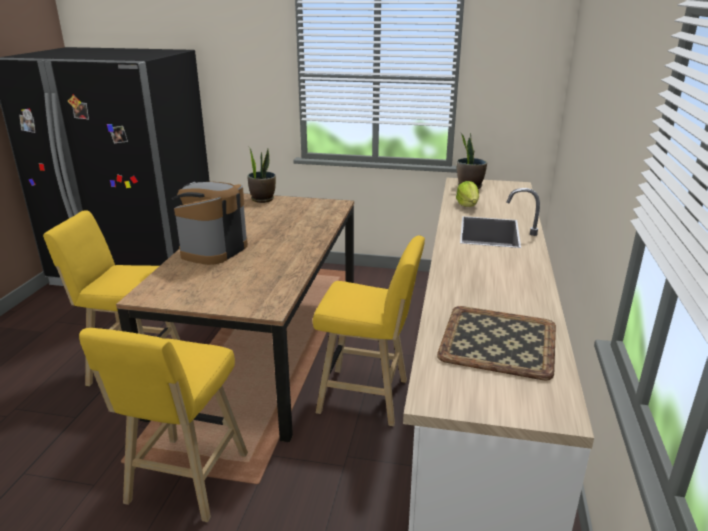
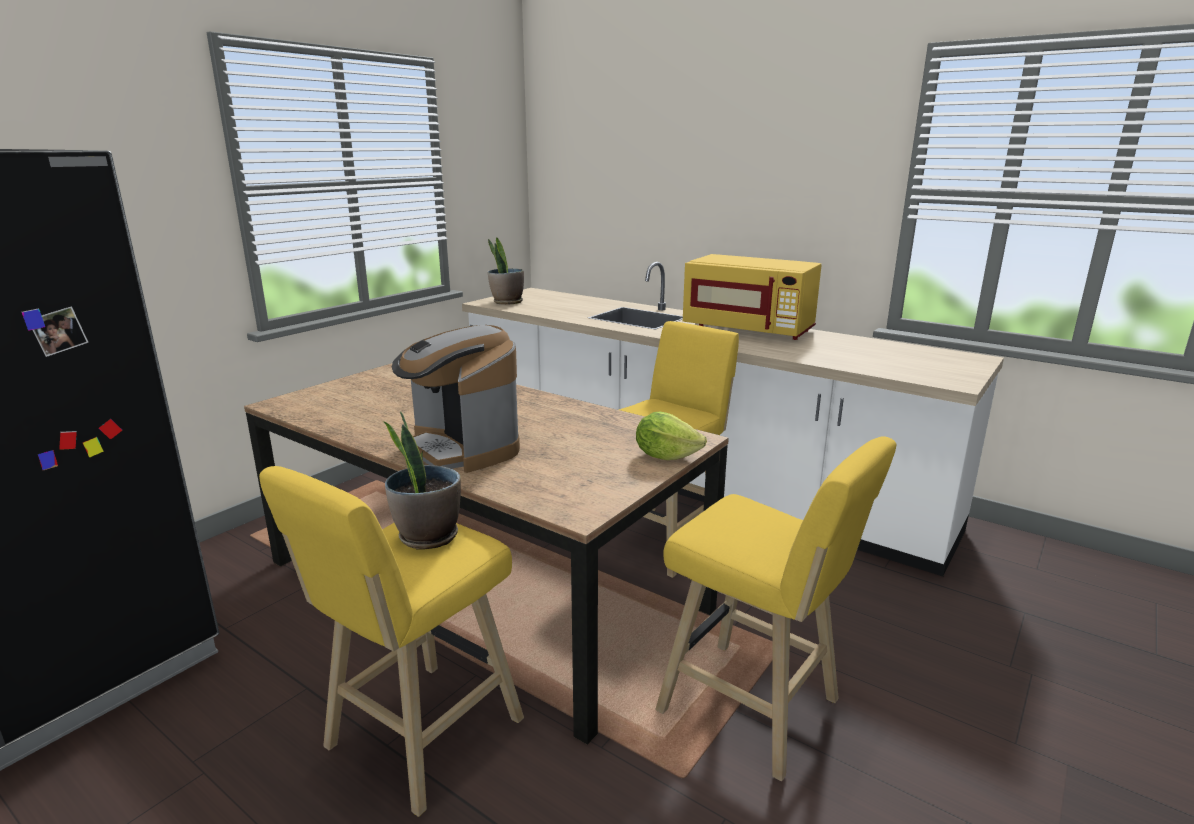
camera: 65 degrees left, 5 degrees down
potted plant [248,146,276,203] -> potted plant moved to [383,411,461,549]
tray [437,306,556,380] -> none
lettuce [456,181,479,207] -> lettuce moved to [636,411,707,460]
none -> yellow microwave [683,254,821,340]

